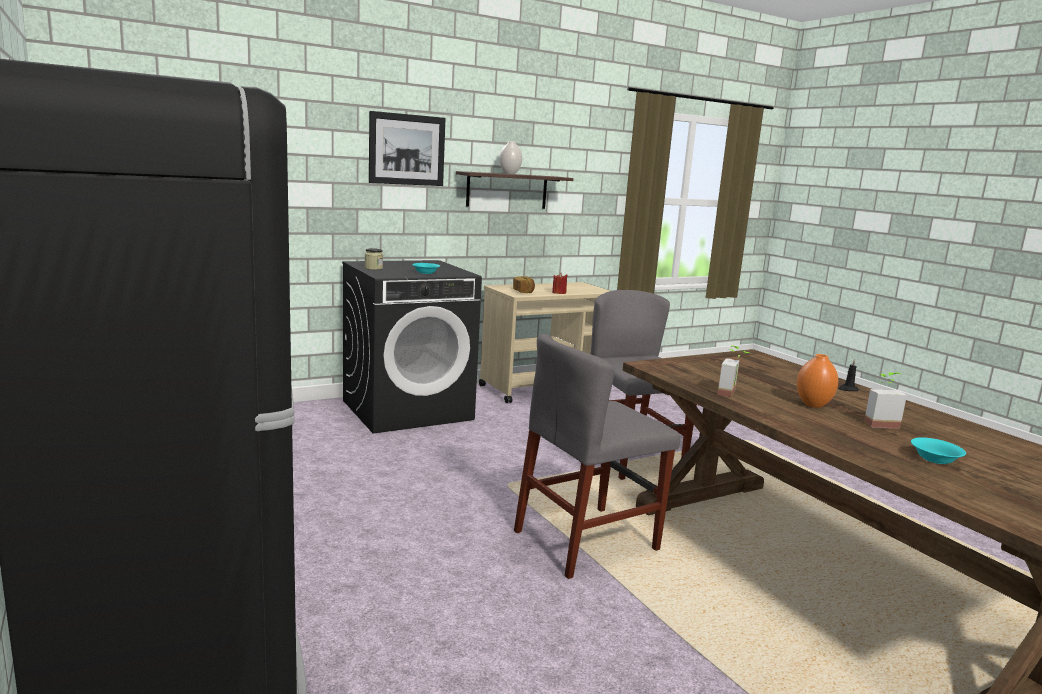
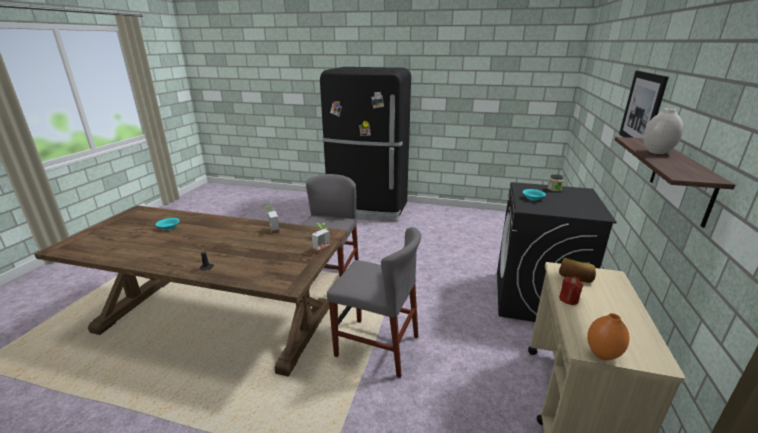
camera: 135 degrees right, 10 degrees up
orange vase [797,354,838,408] -> orange vase moved to [587,313,630,360]
potted plant [864,372,907,429] -> potted plant moved to [311,223,331,254]

